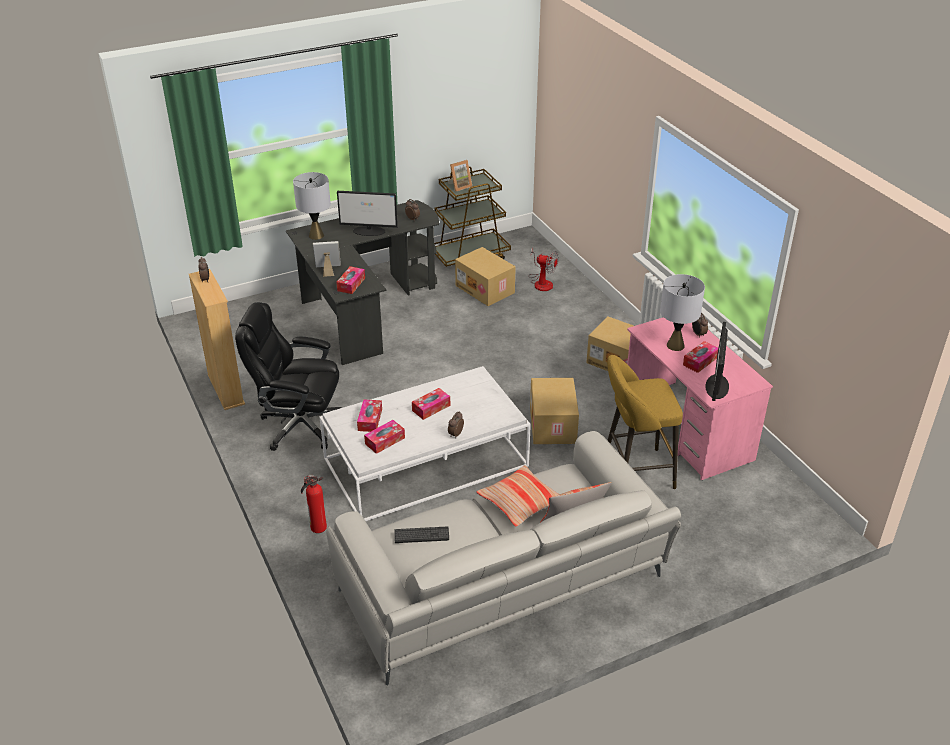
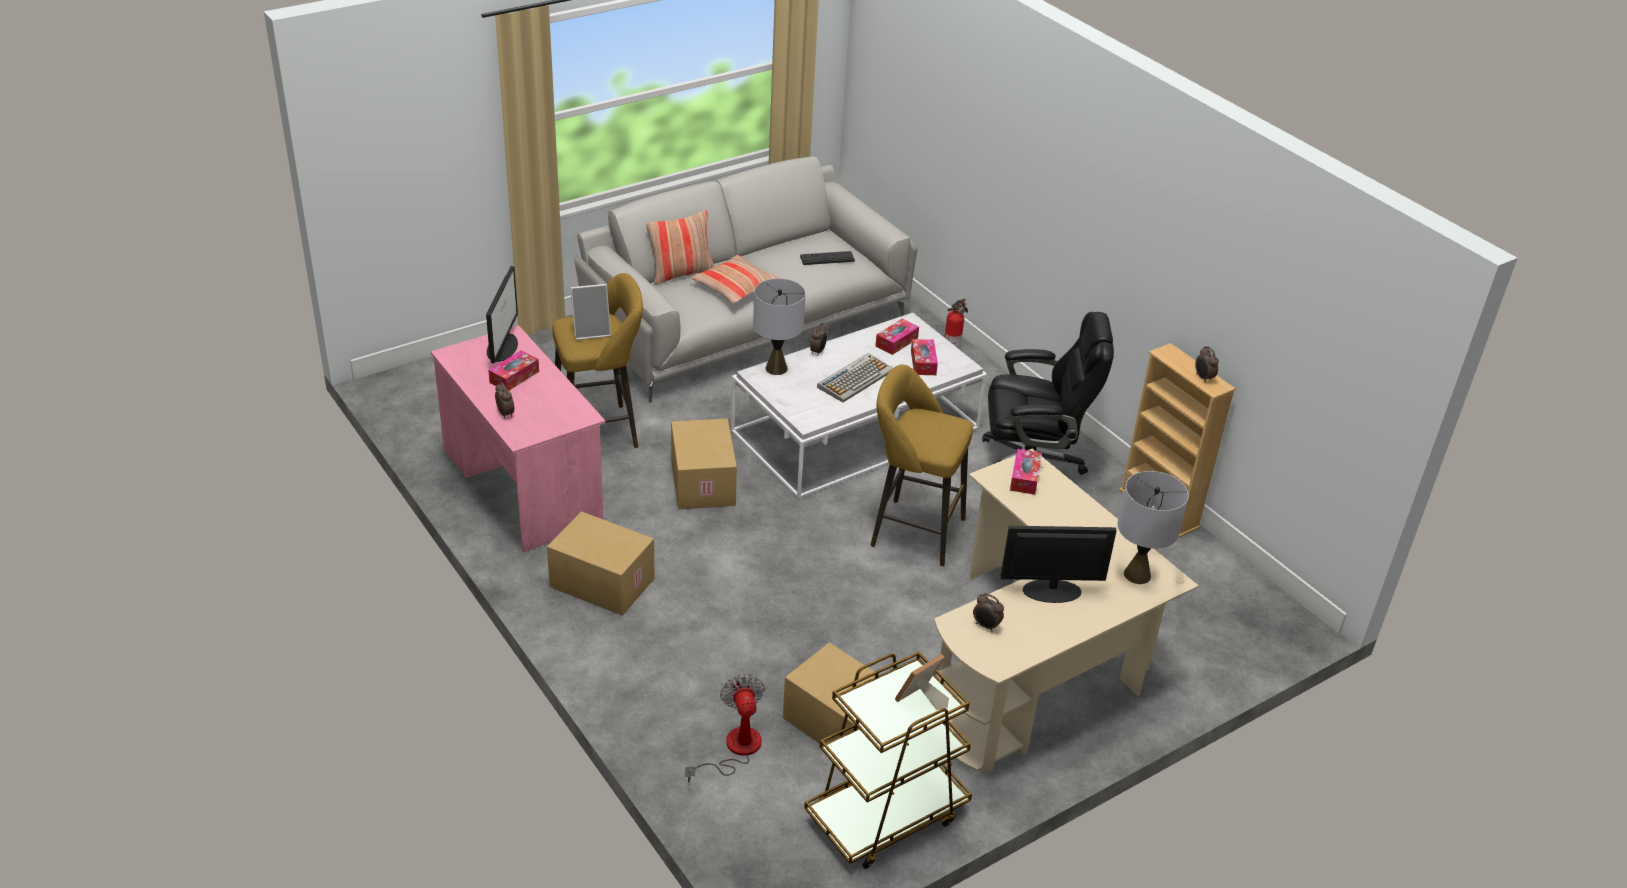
camera: 170 degrees right, 0 degrees up
black desk [286,200,439,365] -> beige desk [934,449,1199,776]
picture frame [313,241,341,277] -> picture frame moved to [570,284,611,340]
tissue box [412,388,450,420] -> keyboard [817,353,893,402]
fan [529,248,559,291] -> fan turned 60 degrees clockwise [685,674,765,783]
grey table lamp [660,274,705,351] -> grey table lamp moved to [753,278,806,375]
none -> yellow stool [871,365,973,566]

